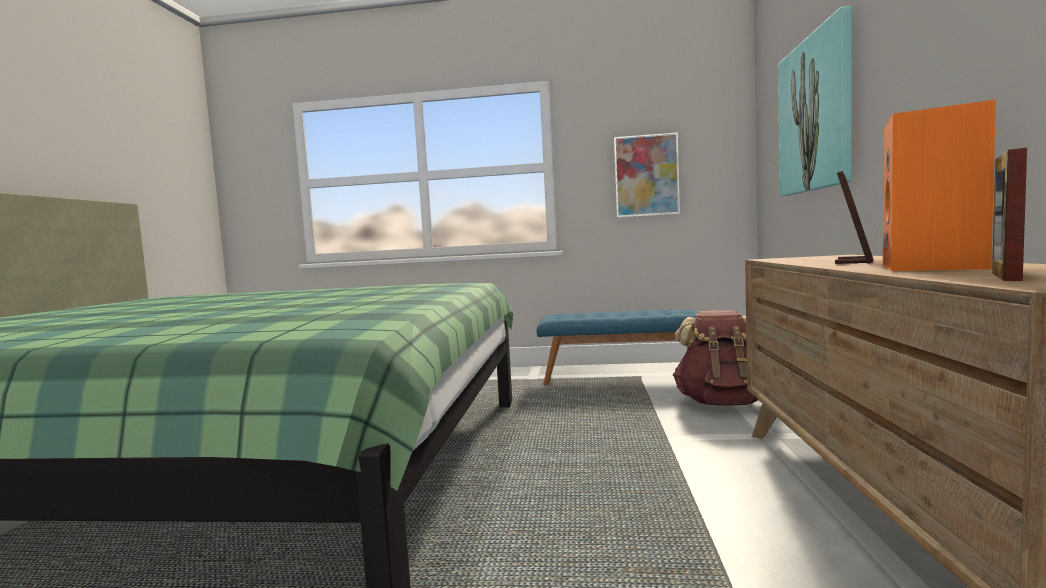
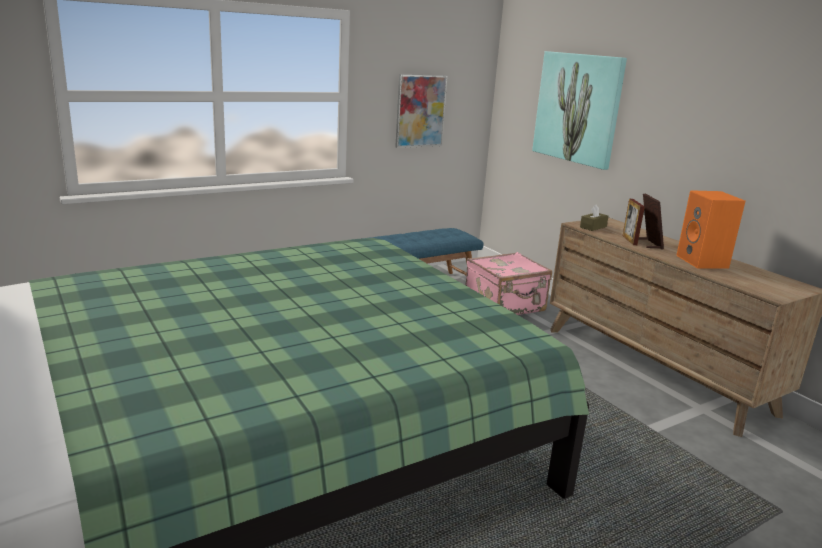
camera: 40 degrees left, 15 degrees up
brown backpack [673,310,758,406] -> pink suitcase [466,252,552,315]
picture frame [992,148,1027,281] -> picture frame moved to [623,199,645,245]
none -> brown tissue box [580,205,609,231]

